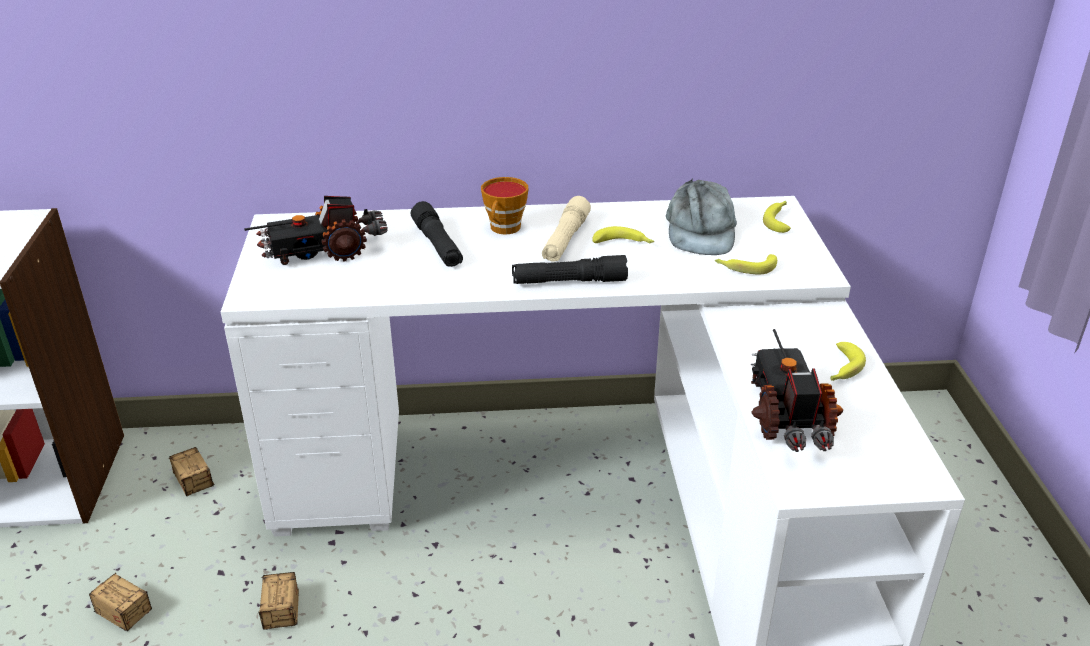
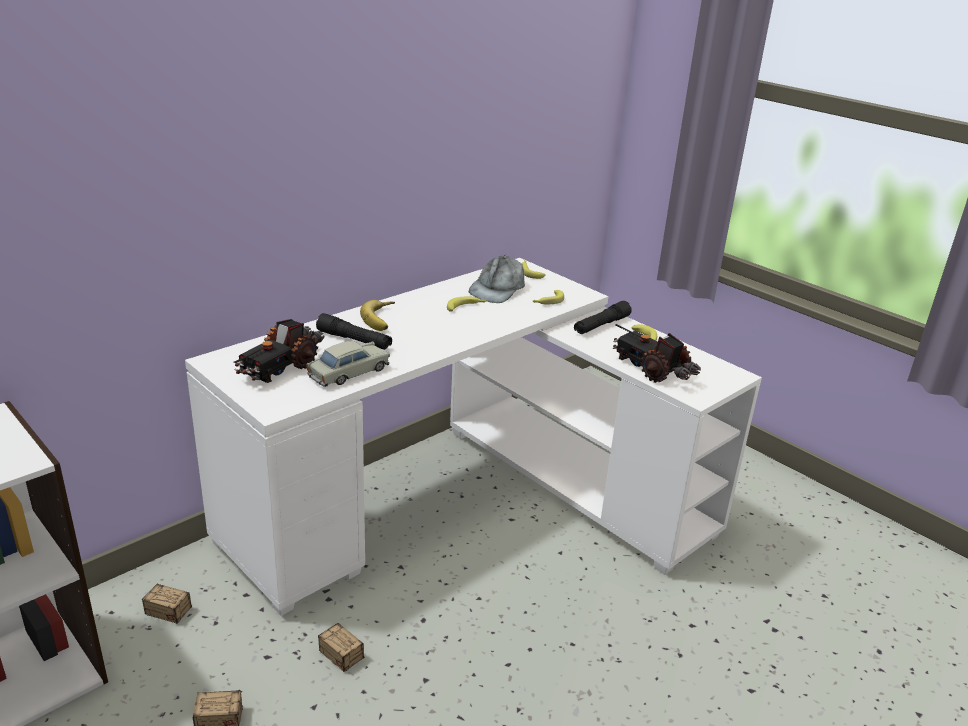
camera: 40 degrees left, 5 degrees down
cup [481,177,528,234] -> banana [360,300,395,331]
black flashlight [512,255,628,284] -> black flashlight moved to [574,301,632,334]
beige flashlight [542,196,591,262] -> none
grey cap [666,178,737,255] -> grey cap turned 60 degrees clockwise [469,255,525,303]
none -> beige toy car [306,341,390,387]

